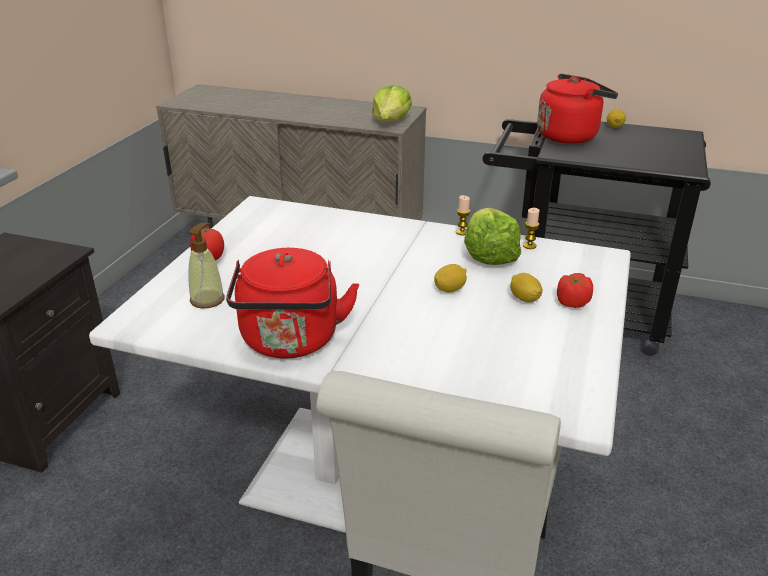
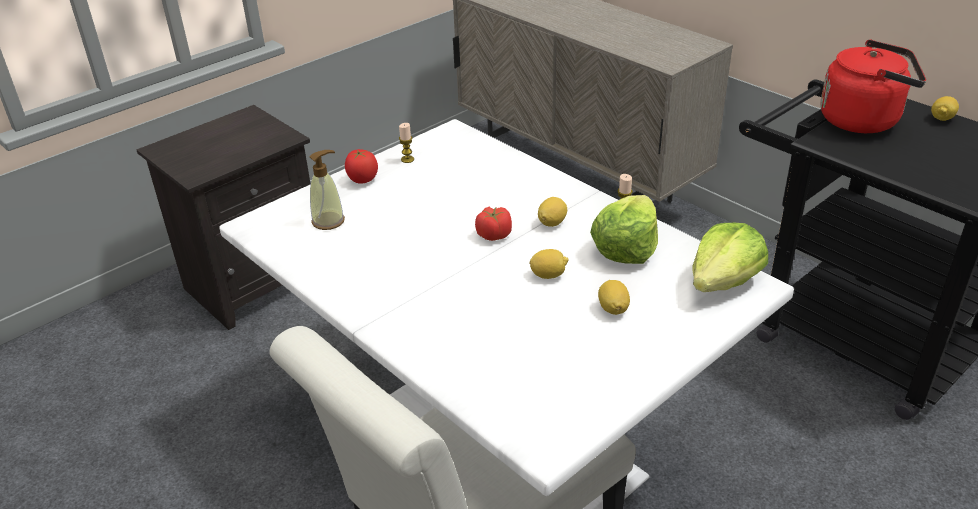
camera: 30 degrees right, 5 degrees up
red kettle [226,248,359,359] -> none
lettuce [372,85,412,122] -> lettuce moved to [693,223,768,292]
candle [523,208,539,249] -> candle moved to [399,123,414,163]
tomato [557,273,593,308] -> tomato moved to [475,206,512,241]
none -> lemon [538,197,567,227]

